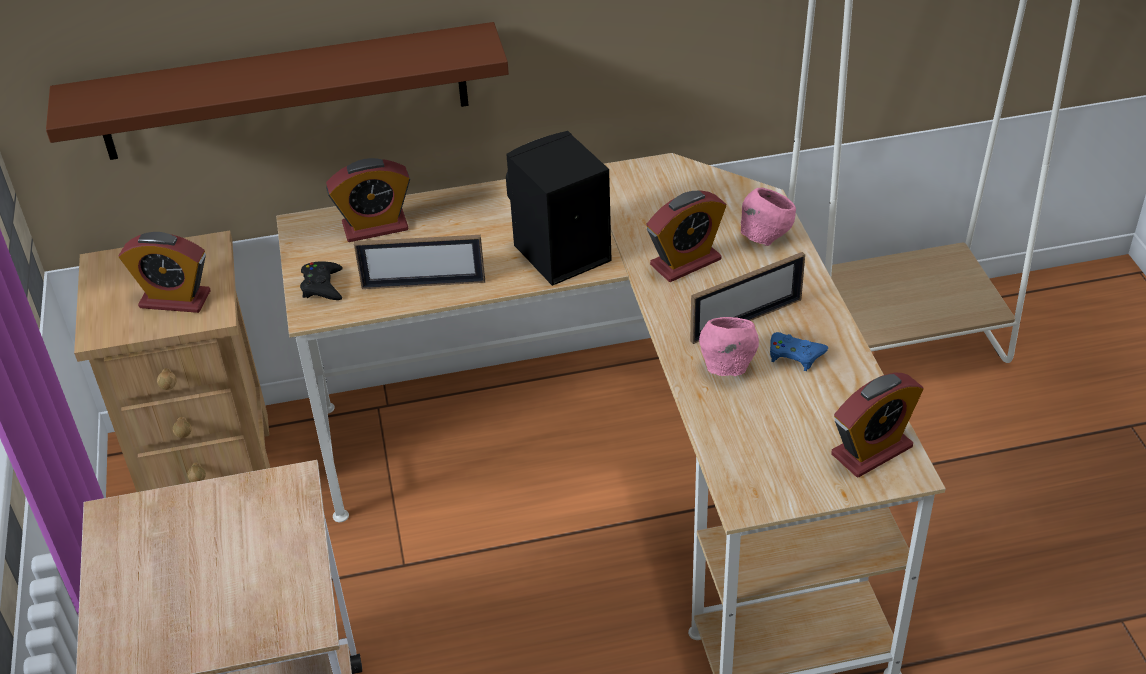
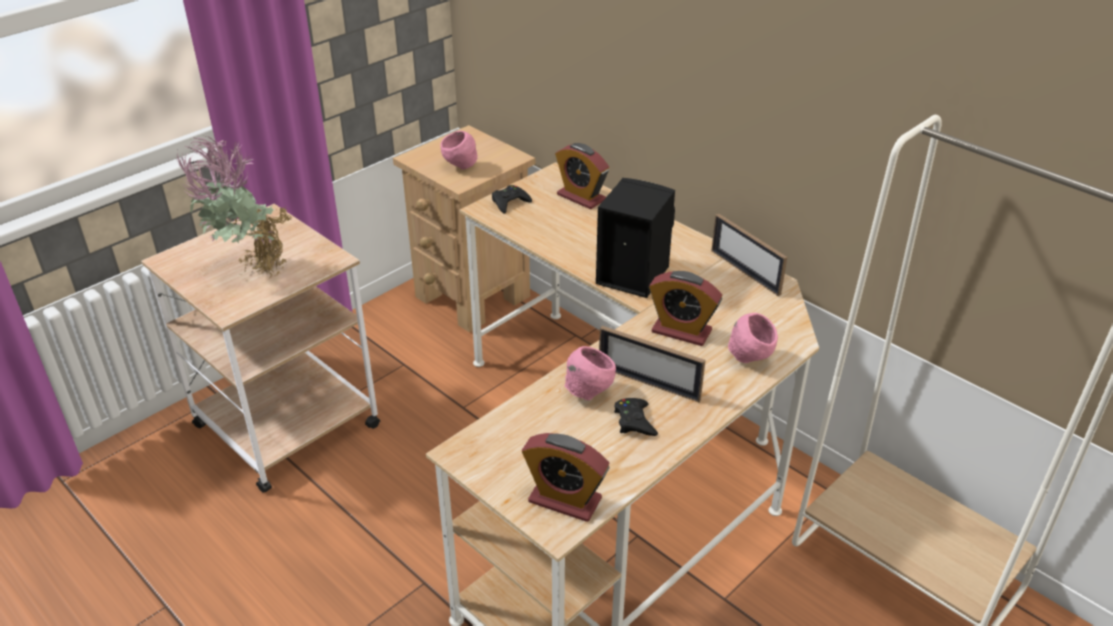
camera: 55 degrees right, 5 degrees down
brown shelf [46,22,509,160] -> none
alarm clock [118,232,211,313] -> pink bowl [440,131,478,170]
picture frame [354,235,485,289] -> picture frame moved to [712,213,787,296]
blue game controller [770,332,828,371] -> black game controller [614,398,658,436]
none -> potted plant [176,136,292,279]

